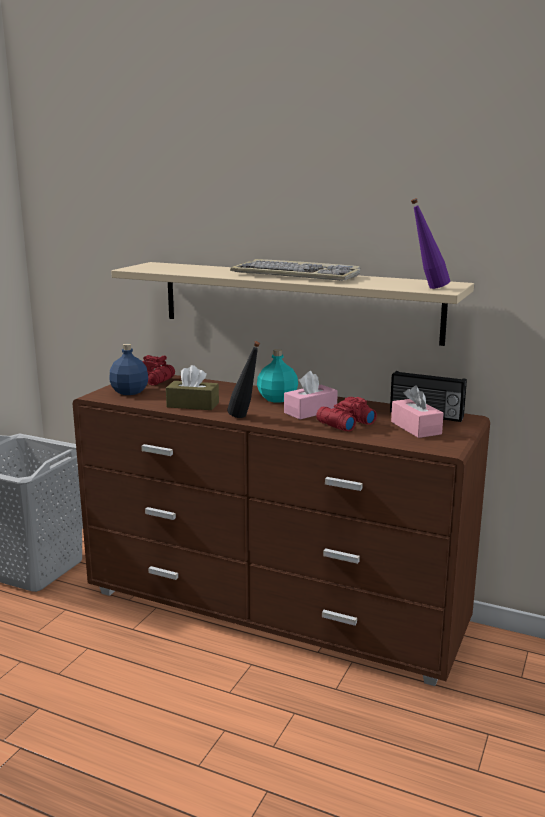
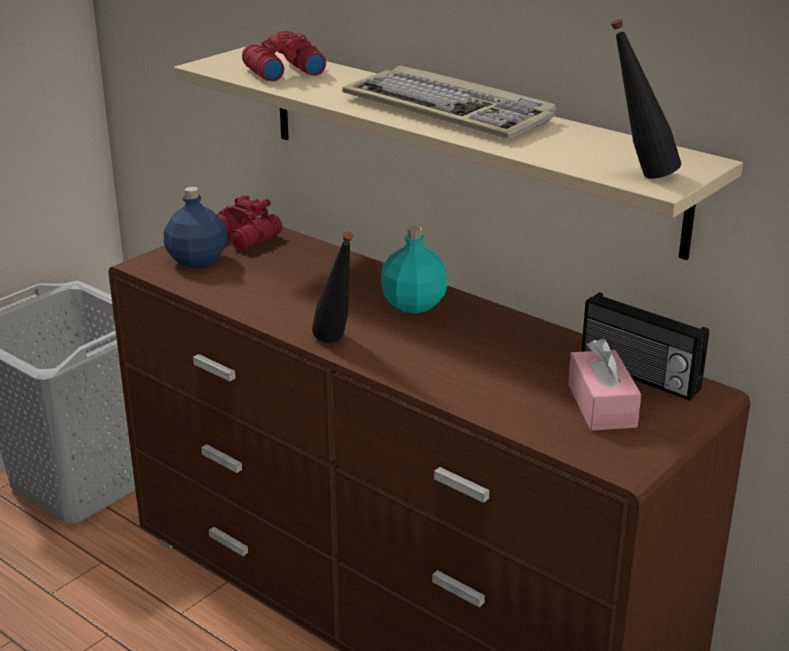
camera: 15 degrees right, 10 degrees up
brown tissue box [166,365,219,410] -> none
pink tissue box [284,371,338,419] -> none
red binoculars [316,397,377,431] -> red binoculars moved to [242,31,326,82]
purple bottle [411,198,450,289] -> black bottle [610,19,681,179]

